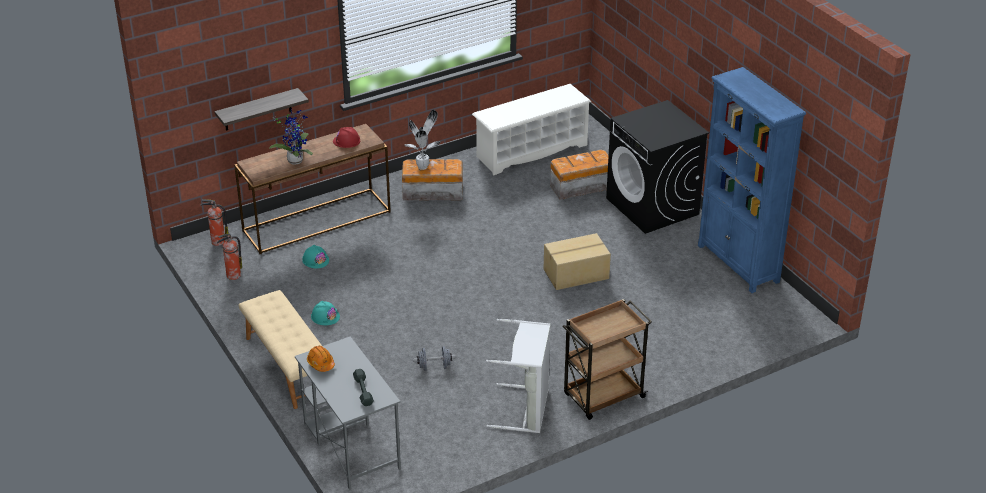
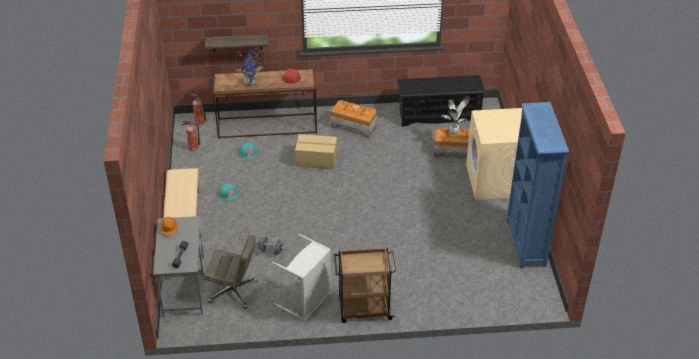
camera: 25 degrees right, 5 degrees up
potted plant [404,110,441,170] -> potted plant moved to [441,96,470,135]
white shoe rack [472,84,592,176] -> black shoe rack [397,75,486,126]
cardboard box [544,233,611,290] -> cardboard box moved to [295,134,337,169]
black washing machine [606,100,709,234] -> beige washing machine [466,108,522,200]
none -> grey office chair [204,235,258,309]

